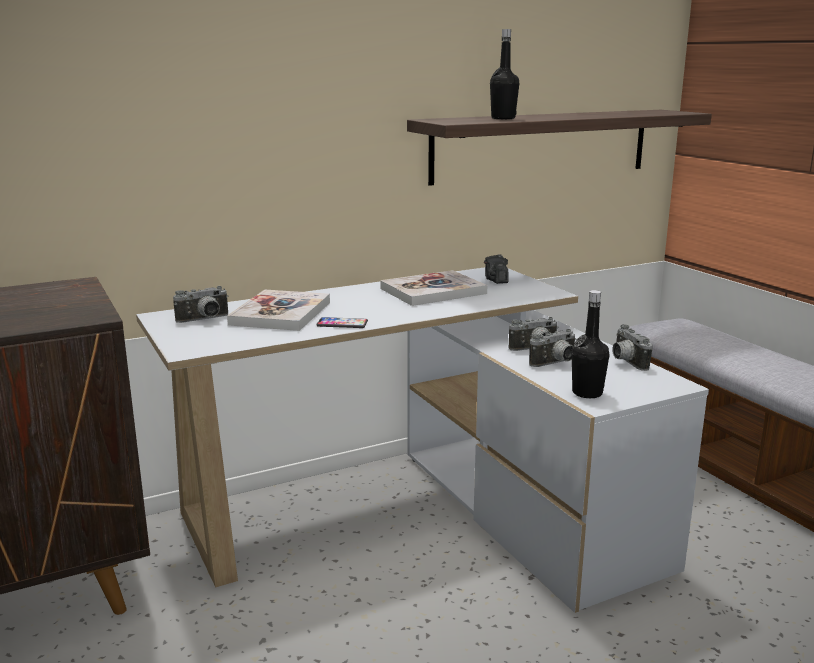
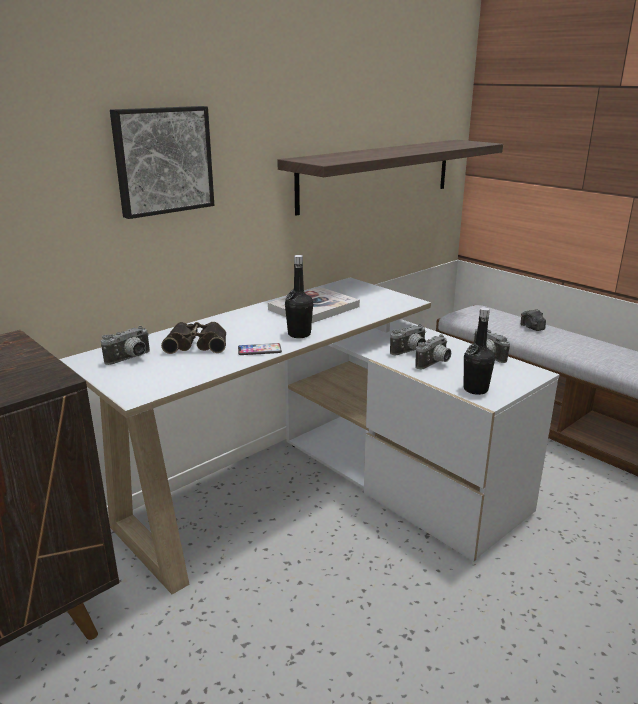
camera: 15 degrees left, 5 degrees up
book [227,289,330,331] -> binoculars [161,322,226,354]
camera [484,254,509,284] -> camera moved to [521,309,546,331]
black bottle [490,29,519,119] -> black bottle moved to [285,255,313,338]
none -> picture [110,106,214,219]

